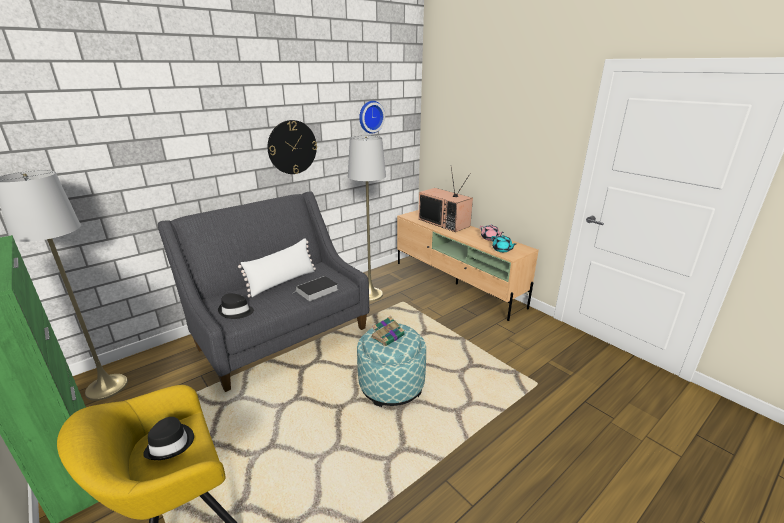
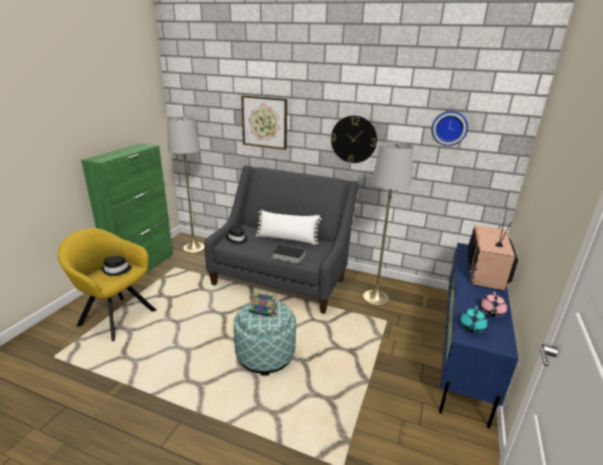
camera: 60 degrees right, 0 degrees up
beige tv stand [397,210,539,321] -> blue tv stand [439,243,519,428]
none -> picture [241,95,287,150]

